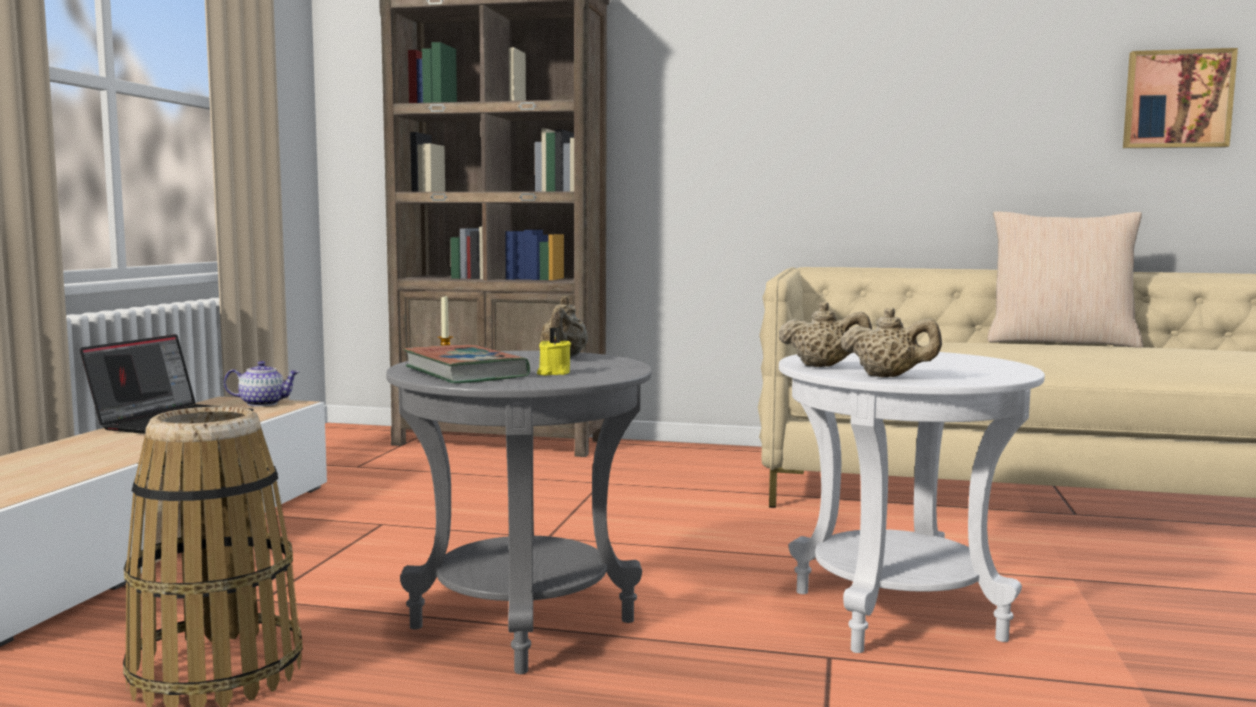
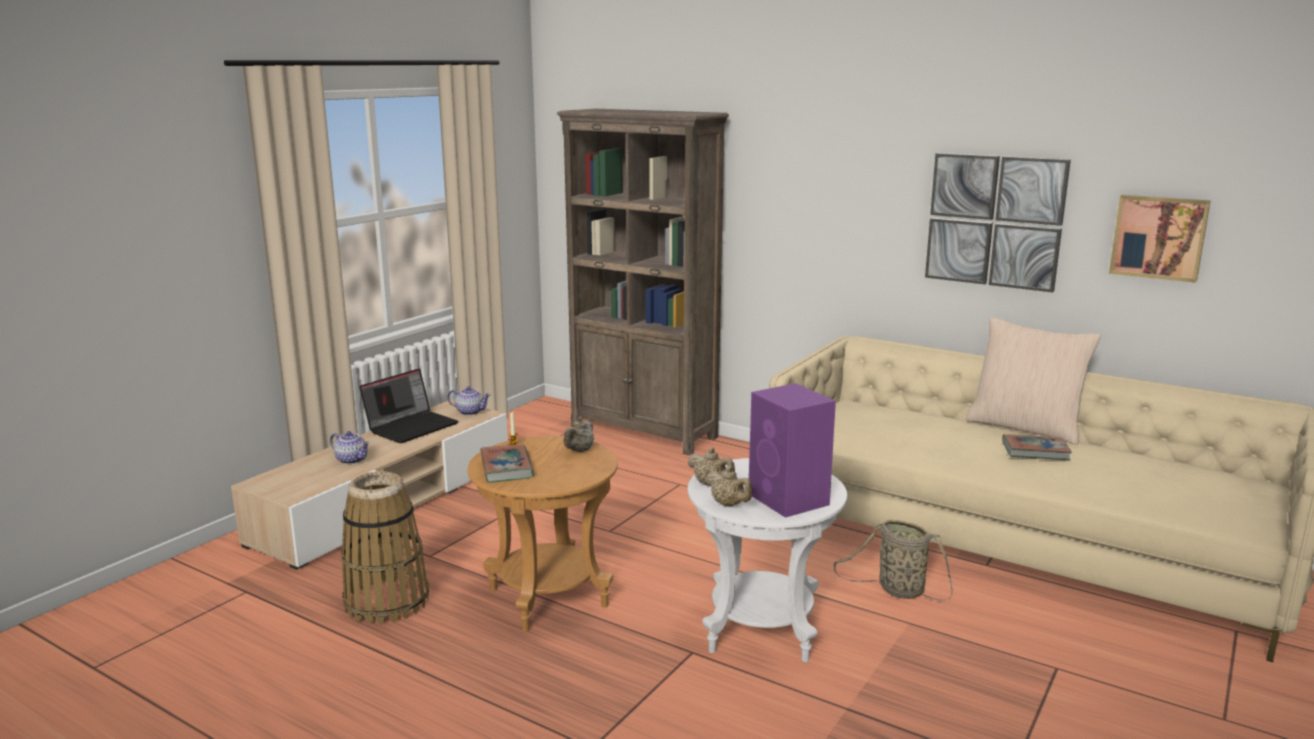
camera: 20 degrees right, 10 degrees up
grey side table [386,351,652,674] -> brown side table [467,436,618,632]
yellow candle [537,327,571,376] -> none
none -> teapot [330,431,370,464]
none -> purple speaker [749,383,836,518]
none -> basket [834,520,952,601]
none -> picture [925,153,1071,292]
none -> book [1002,434,1072,461]

